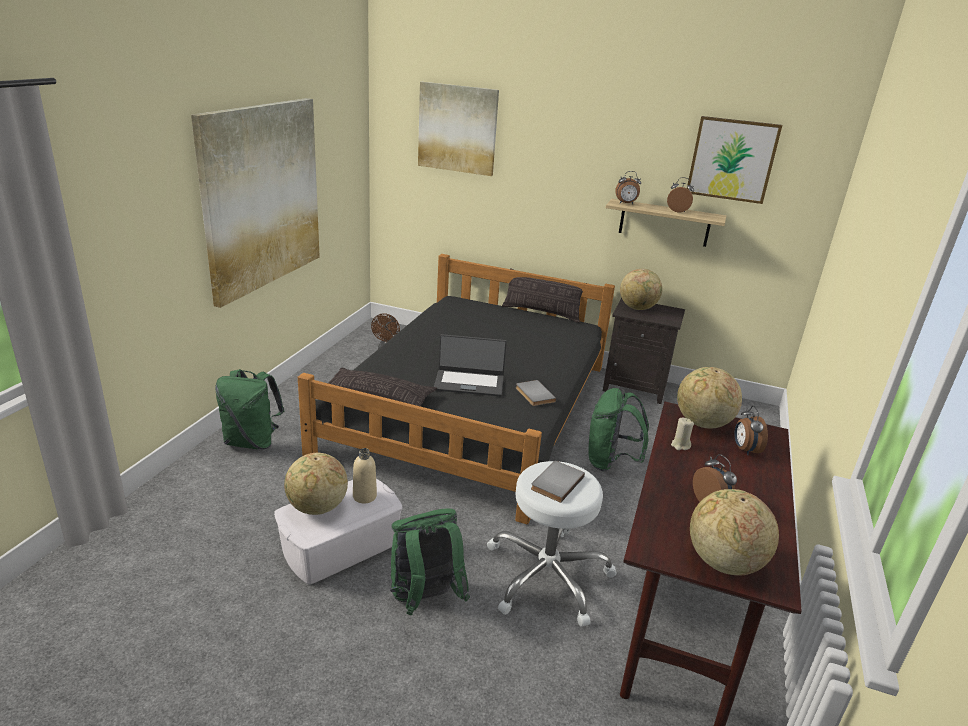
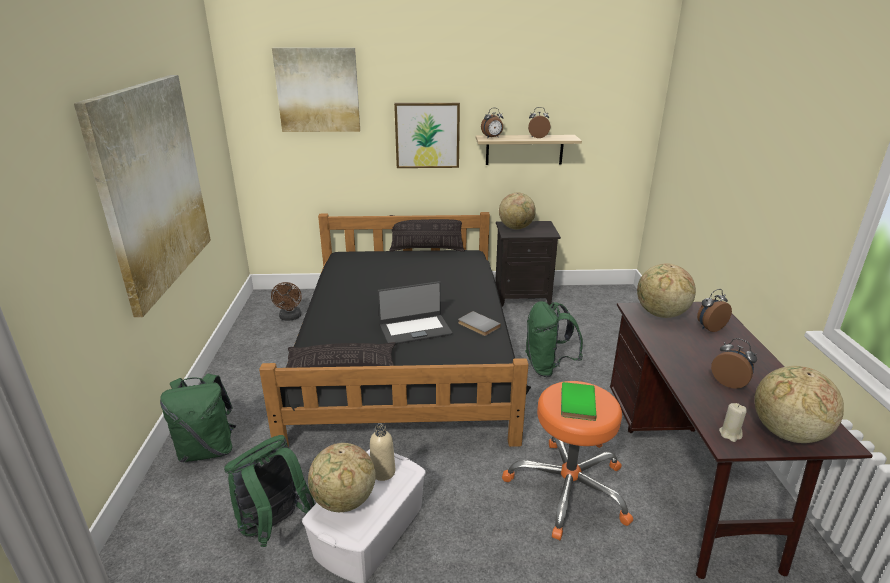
camera: 20 degrees left, 0 degrees up
green backpack [390,508,470,615] -> green backpack moved to [224,435,315,547]
white stool [487,461,617,627] -> orange stool [502,381,633,541]
grey book [531,461,585,503] -> green book [561,382,596,421]
beige candle [671,418,694,450] -> beige candle moved to [719,403,747,442]
picture [687,116,782,204] -> picture moved to [394,103,460,168]
alarm clock [735,406,768,455] -> alarm clock turned 90 degrees clockwise [697,289,732,332]

